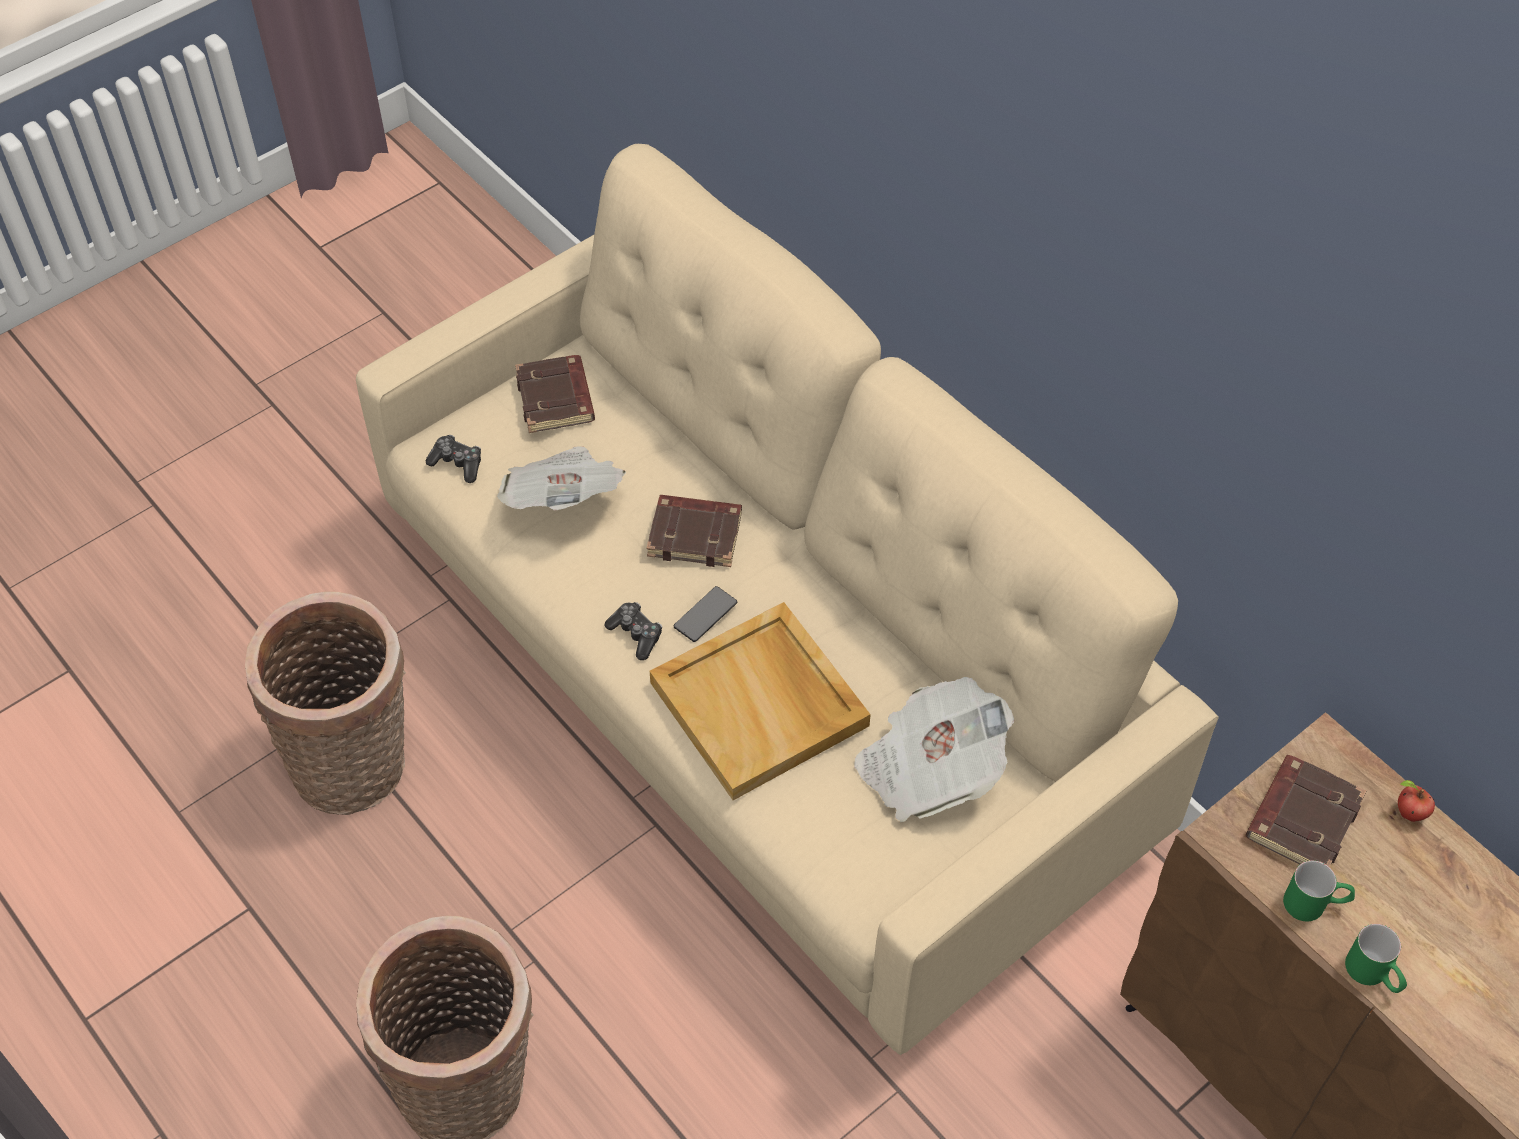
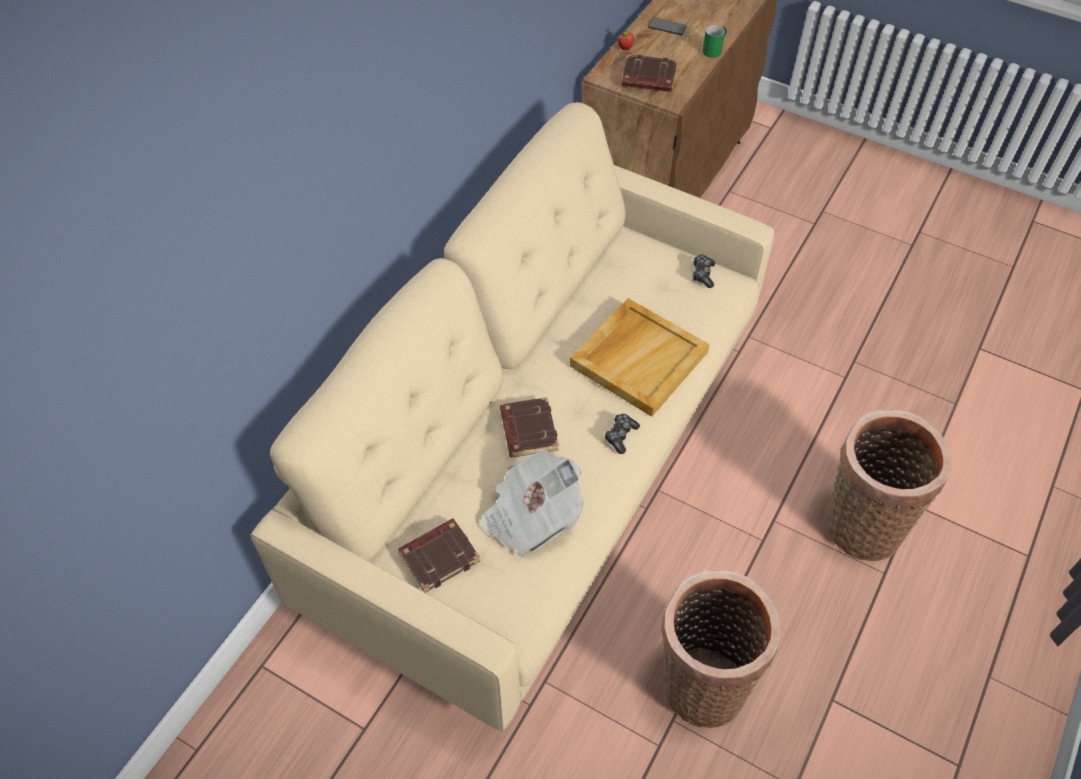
camera: 110 degrees left, 0 degrees up
game controller [426,435,481,483] -> game controller moved to [692,255,715,288]
phone [674,586,737,642] -> phone moved to [648,18,687,35]
newspaper [854,677,1014,822] -> none
green mug [1283,860,1355,921] -> none

